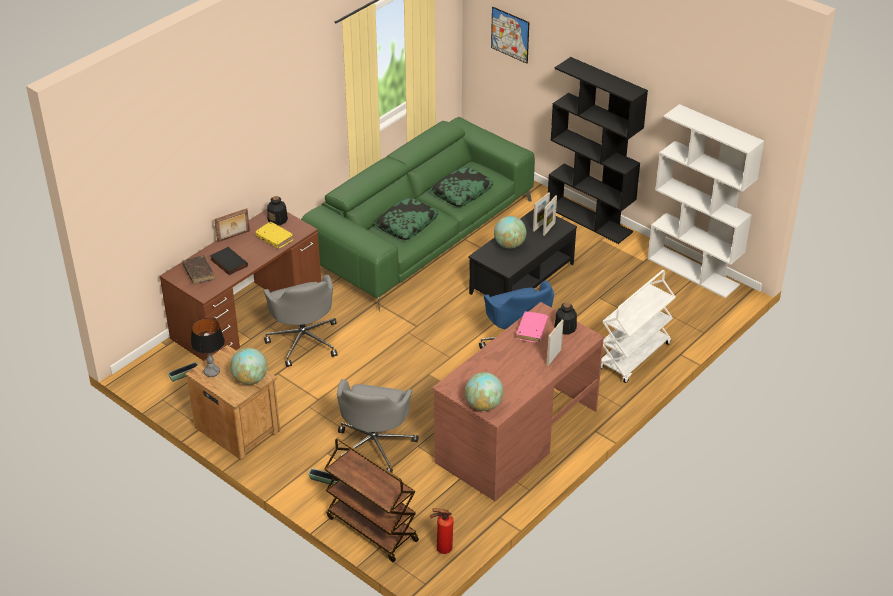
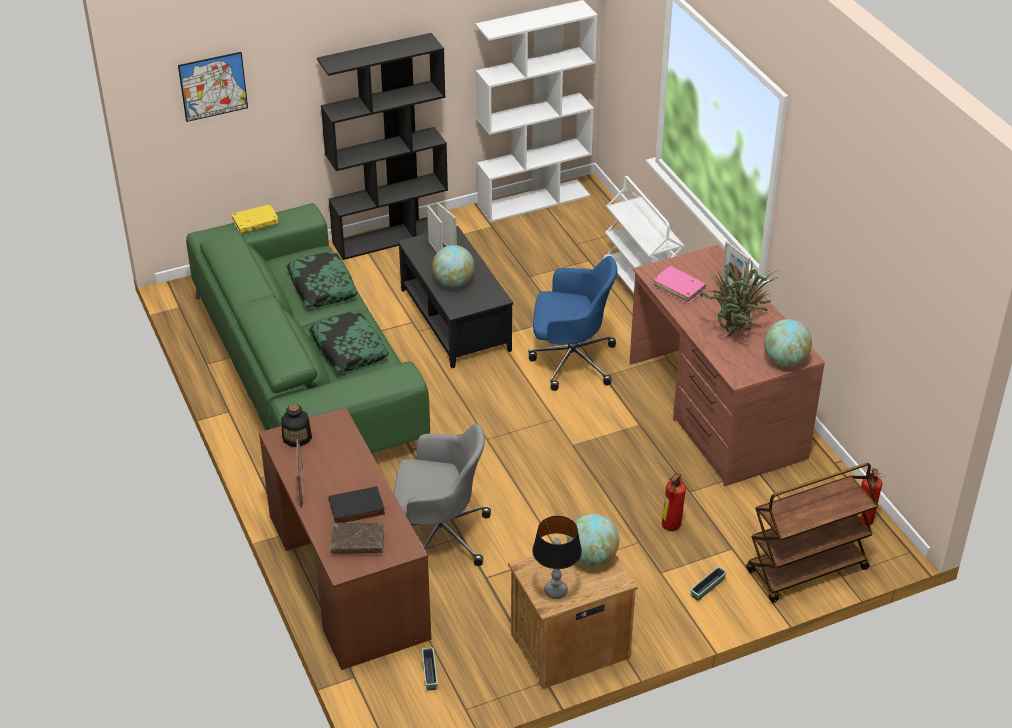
camera: 65 degrees left, 0 degrees up
yellow book [255,222,294,249] -> yellow book moved to [231,204,279,233]
grey office chair [337,379,418,473] -> fire extinguisher [662,473,686,531]
bottle [554,303,577,334] -> none
none -> potted plant [700,260,775,337]

